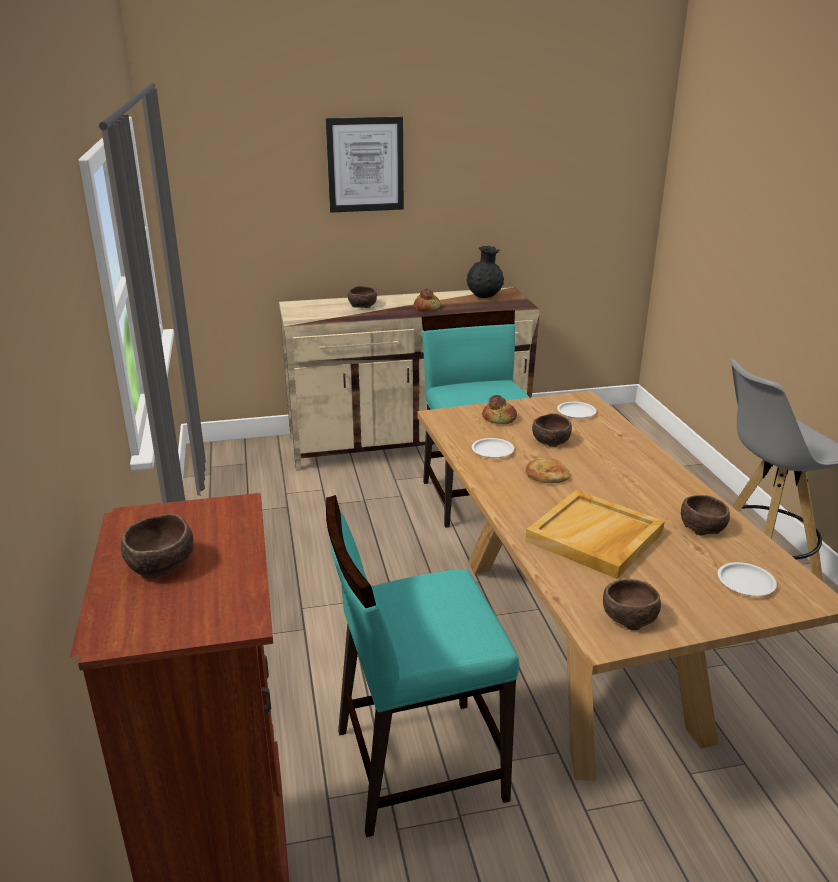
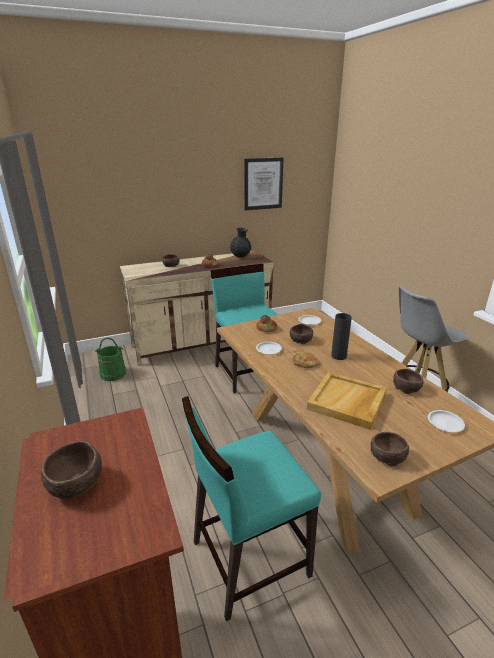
camera: 10 degrees left, 0 degrees up
picture [326,117,404,213] -> picture moved to [244,157,284,210]
none -> green bucket [95,338,126,381]
none -> black vase [331,313,352,360]

